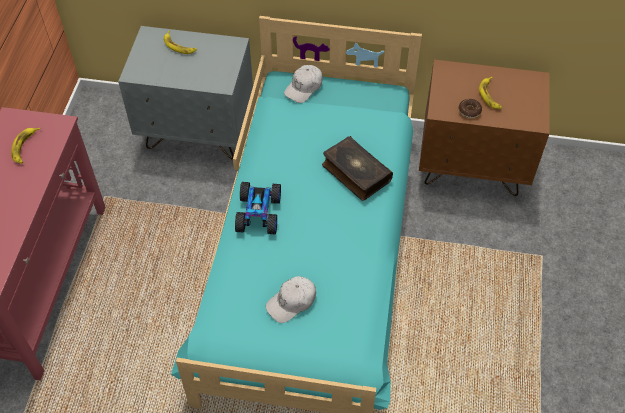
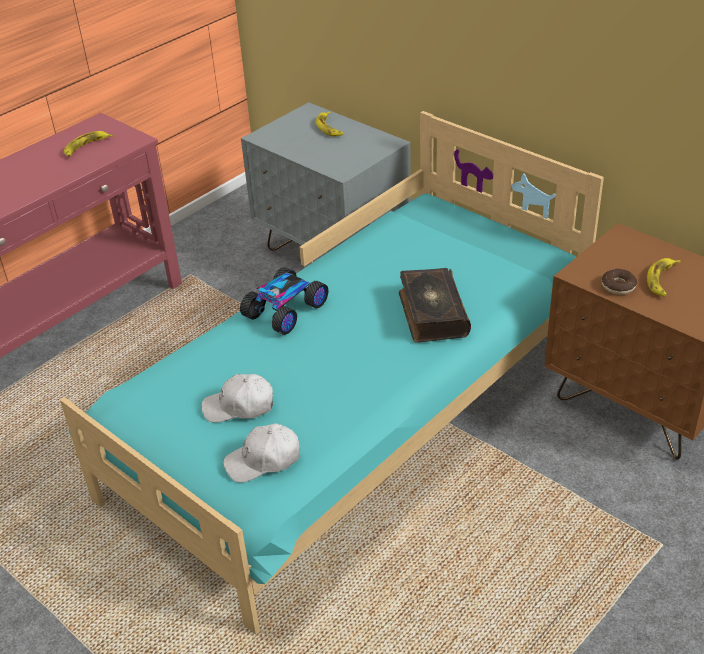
camera: 35 degrees right, 15 degrees down
white cap [284,65,323,103] -> white cap moved to [223,424,300,483]

